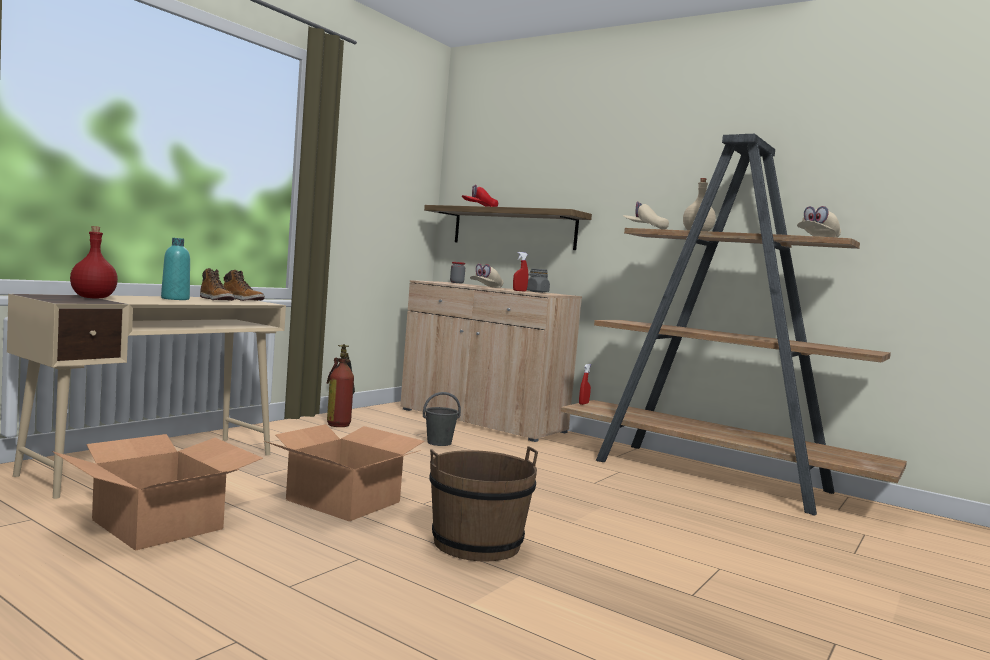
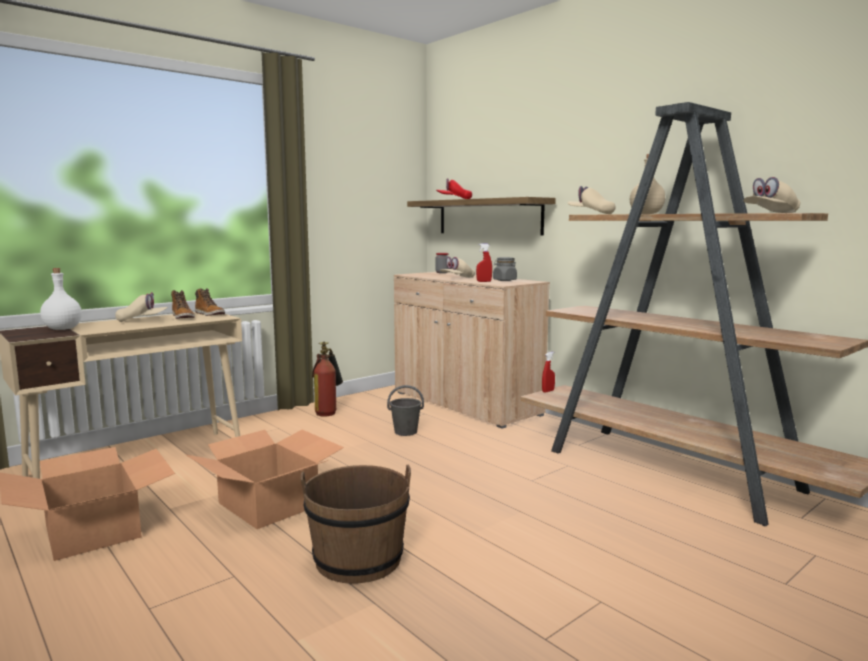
camera: 15 degrees right, 5 degrees up
red bottle [70,226,118,299] -> white bottle [40,268,82,330]
turquoise bottle [161,238,190,300] -> beige cap [115,292,168,322]

